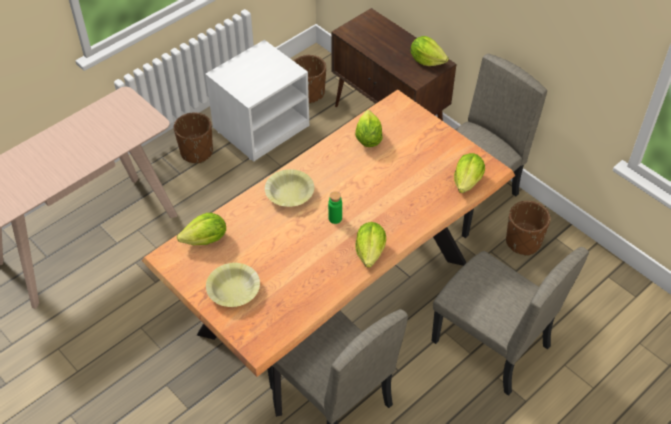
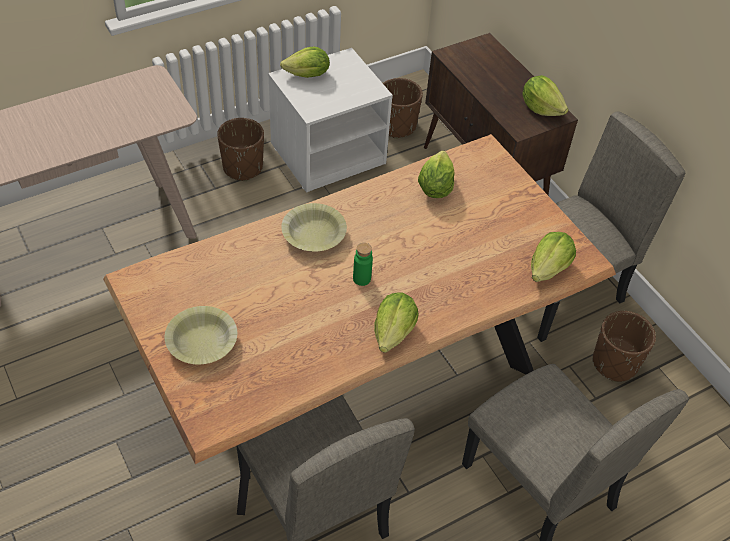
camera: 10 degrees right, 0 degrees up
lettuce [177,213,226,245] -> lettuce moved to [280,46,330,78]

